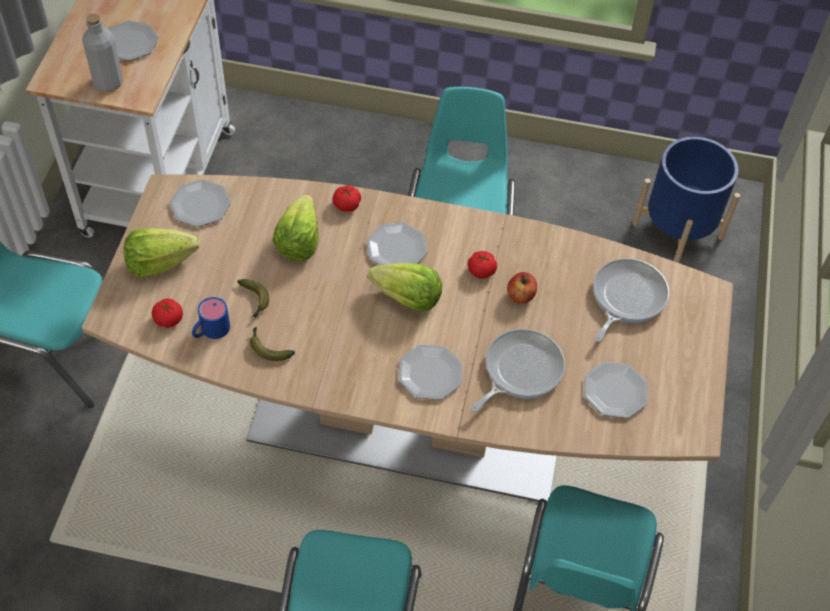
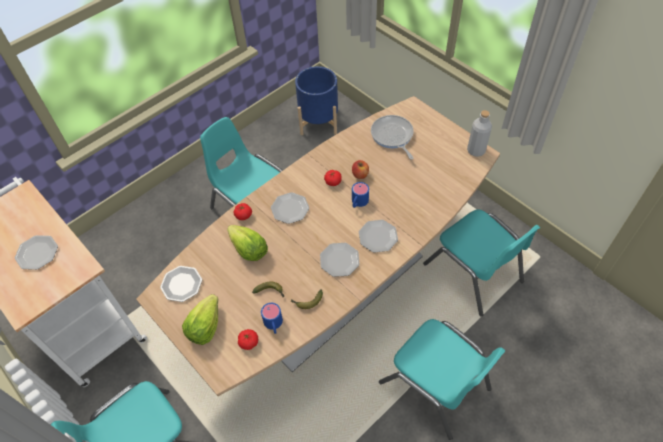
camera: 50 degrees left, 0 degrees up
grey bottle [82,13,123,92] -> grey bottle moved to [467,110,492,157]
lettuce [367,263,442,312] -> none
frying pan [471,329,565,412] -> none
plate [584,362,648,418] -> plate moved to [320,243,360,277]
none -> blue mug [352,182,369,208]

